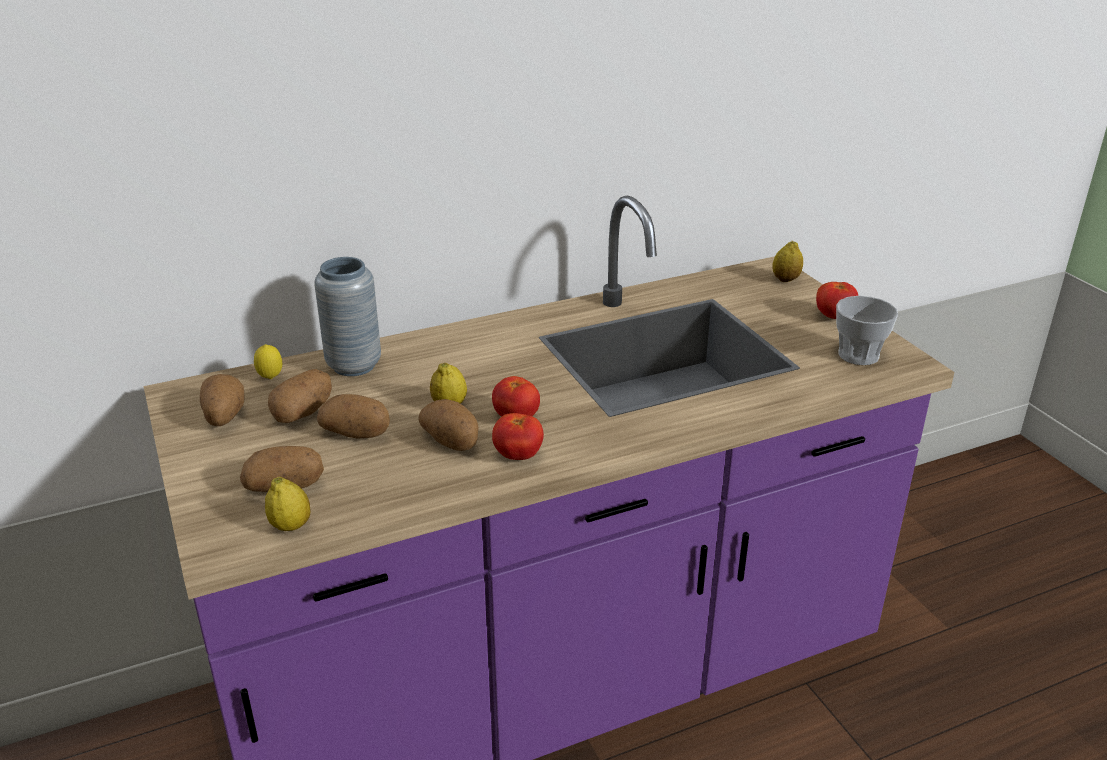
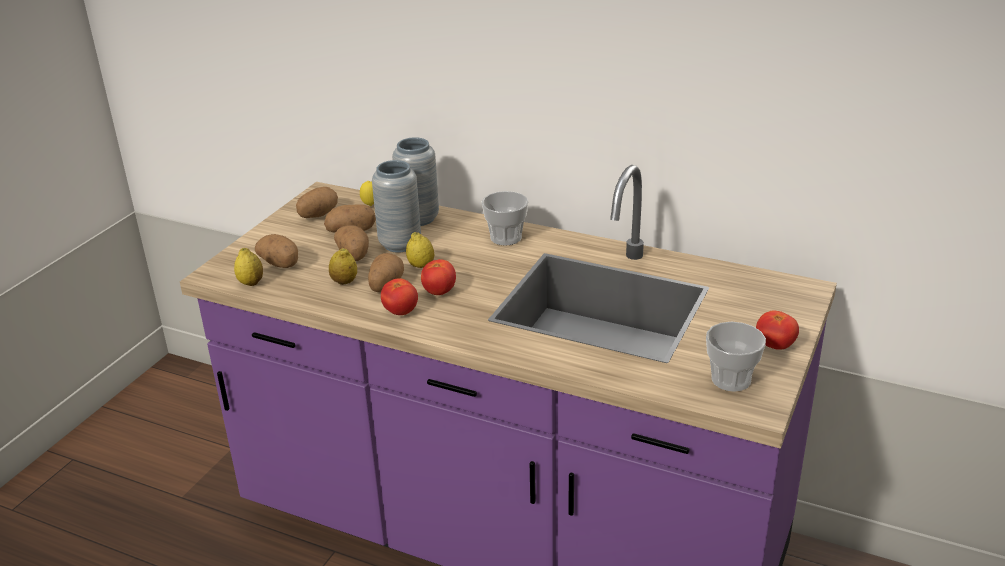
camera: 50 degrees right, 0 degrees up
lemon [772,241,803,282] -> lemon moved to [329,248,357,285]
none -> grey vase [372,160,421,253]
none -> cup [482,191,528,246]

